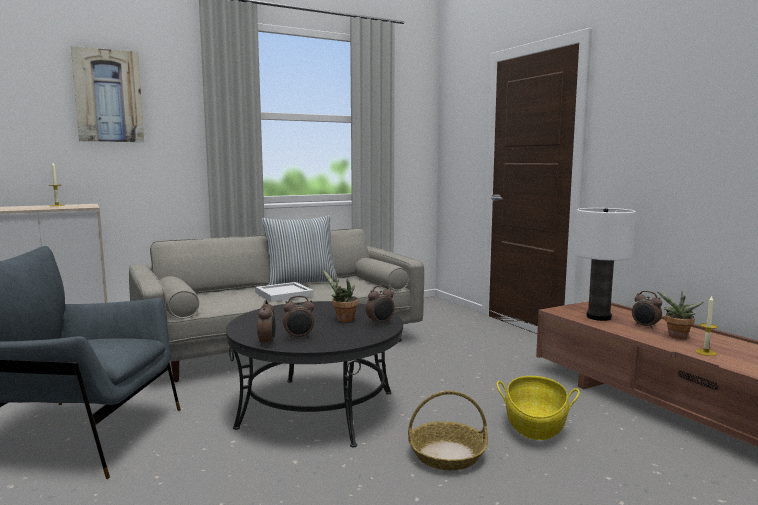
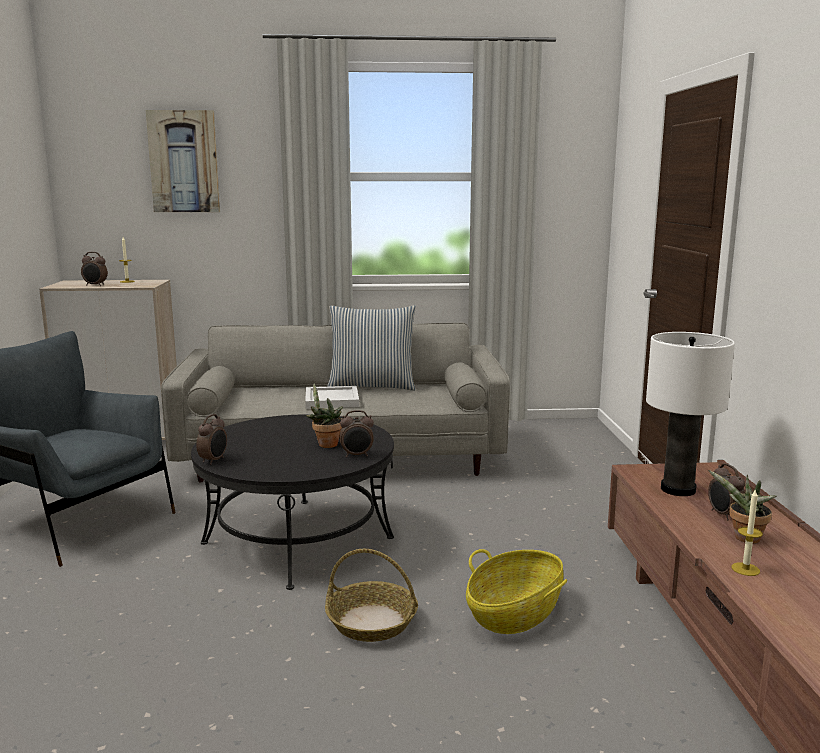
camera: 25 degrees right, 5 degrees up
alarm clock [283,296,314,339] -> alarm clock moved to [81,252,108,286]

